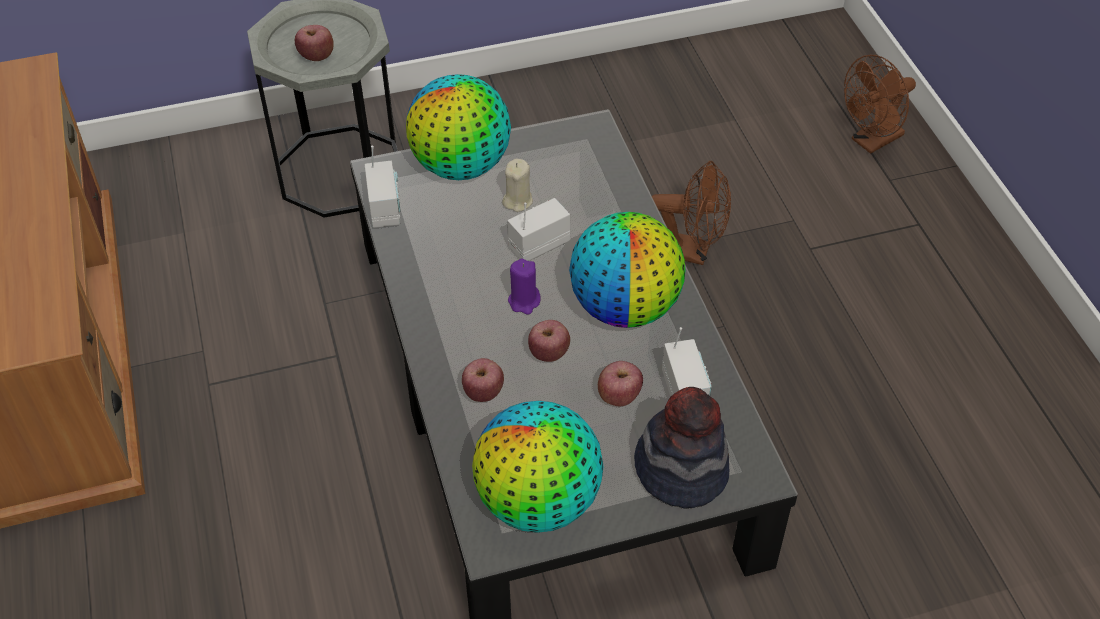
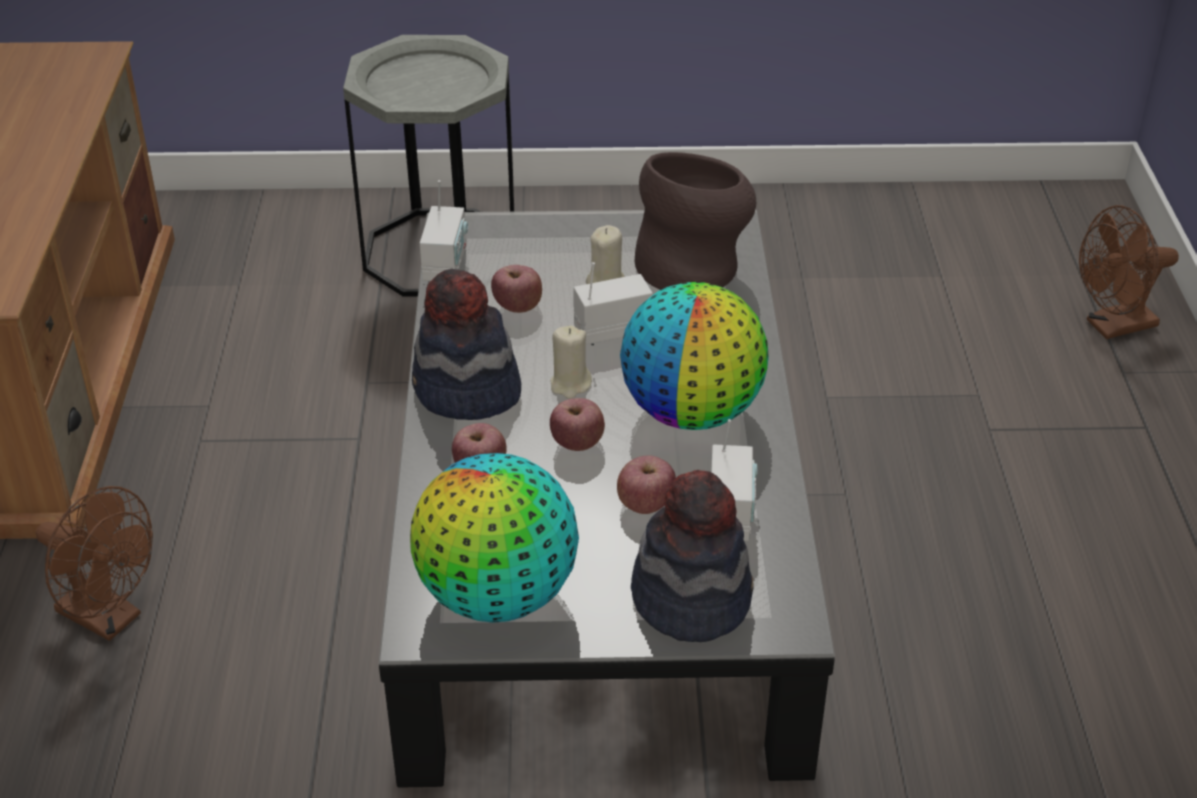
camera: 15 degrees right, 10 degrees down
apple [295,25,334,61] -> apple moved to [491,265,542,313]
globe [406,74,511,180] -> none
purple candle [508,258,541,314] -> beige candle [550,325,592,399]
brown fan [652,161,731,265] -> brown fan moved to [36,486,153,641]
none -> hat [412,269,521,420]
none -> brown vase [635,152,756,290]

